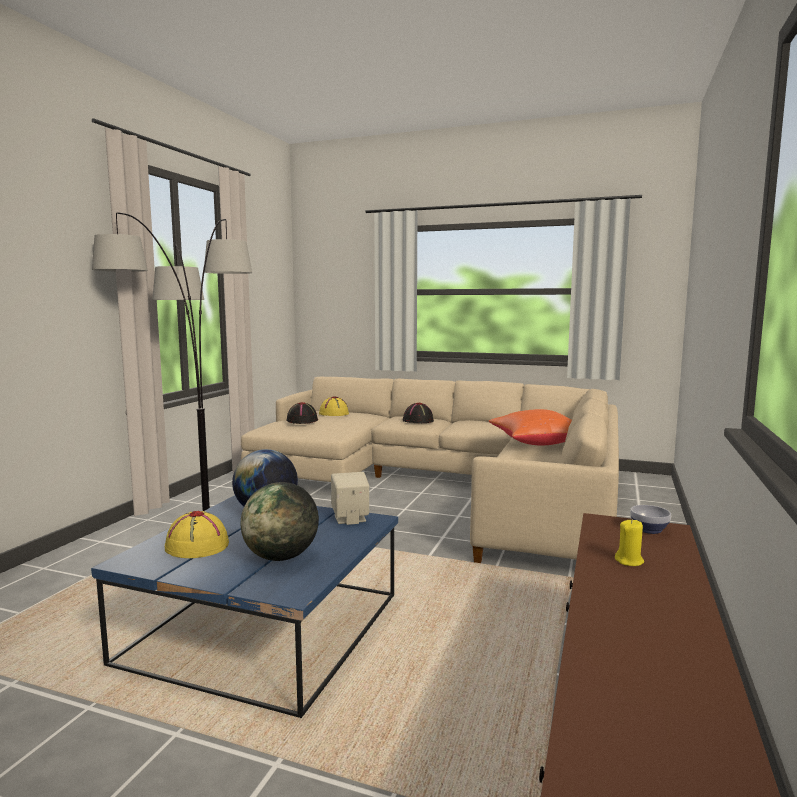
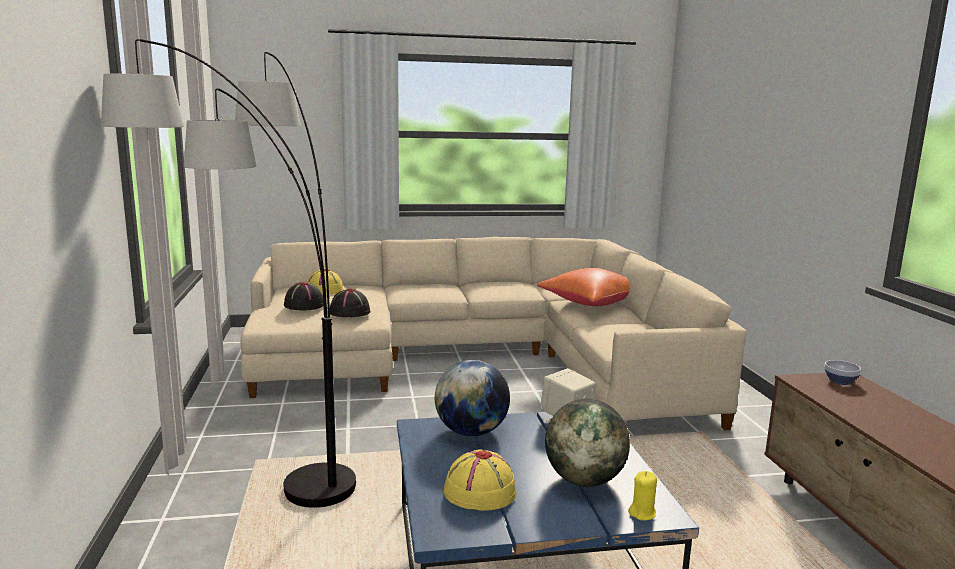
camera: 30 degrees left, 5 degrees up
black hat [403,403,434,423] -> black hat moved to [330,289,370,317]
yellow candle [615,519,644,566] -> yellow candle moved to [628,471,657,520]

